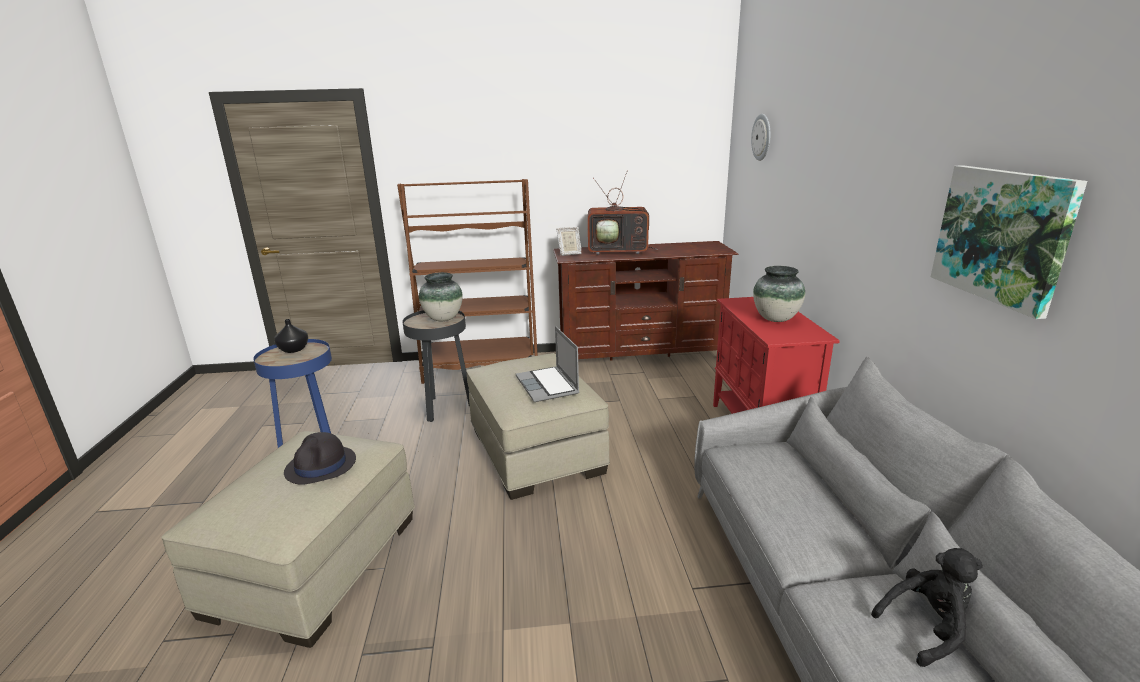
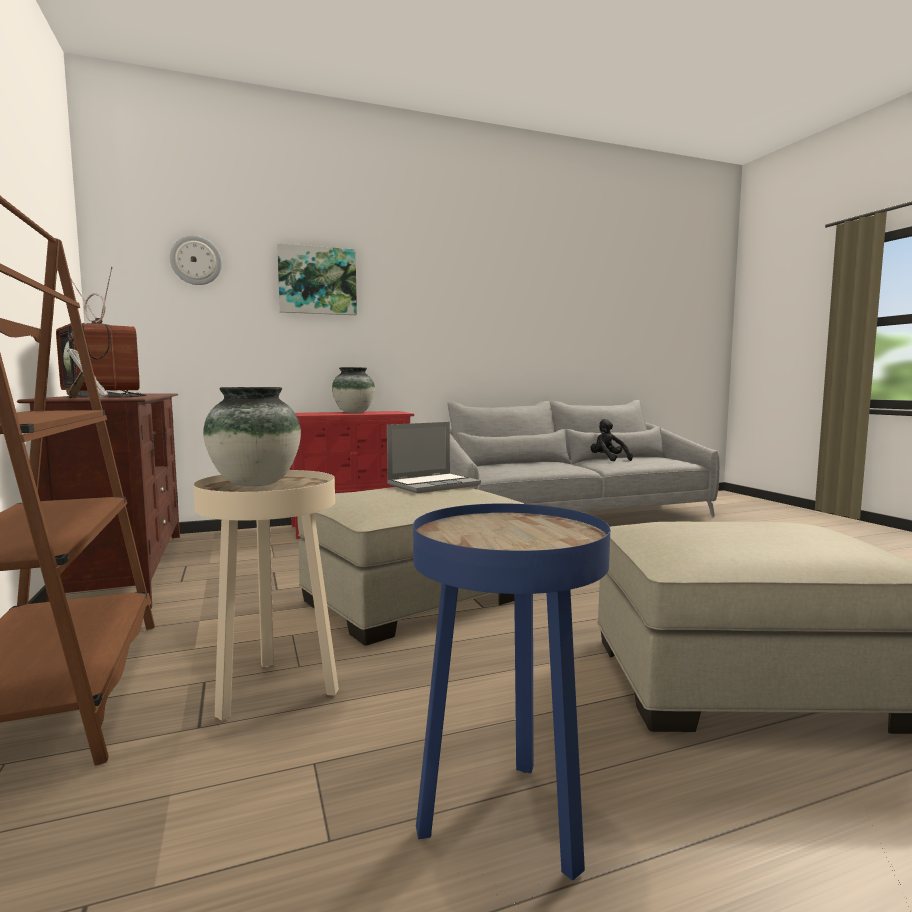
camera: 105 degrees left, 15 degrees down
black vase [274,319,308,353] -> none
black hat [284,432,356,485] -> none
black side table [402,310,470,422] -> beige side table [193,470,339,720]
television [588,170,658,255] -> television turned 150 degrees clockwise [56,267,146,397]
picture [931,165,1087,319] -> picture moved to [277,243,357,315]

